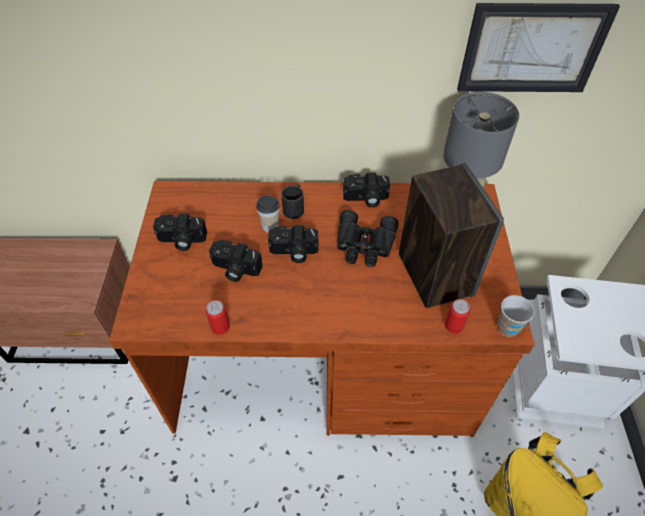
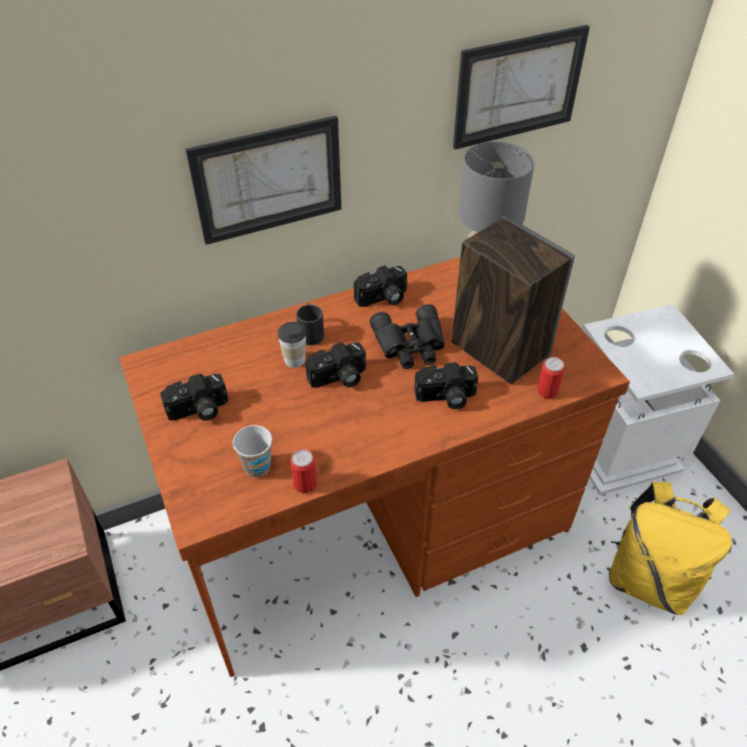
camera: 25 degrees left, 5 degrees down
camera [209,240,262,282] -> camera moved to [414,362,478,409]
cup [497,295,535,337] -> cup moved to [233,425,272,477]
none -> picture [185,116,341,245]

